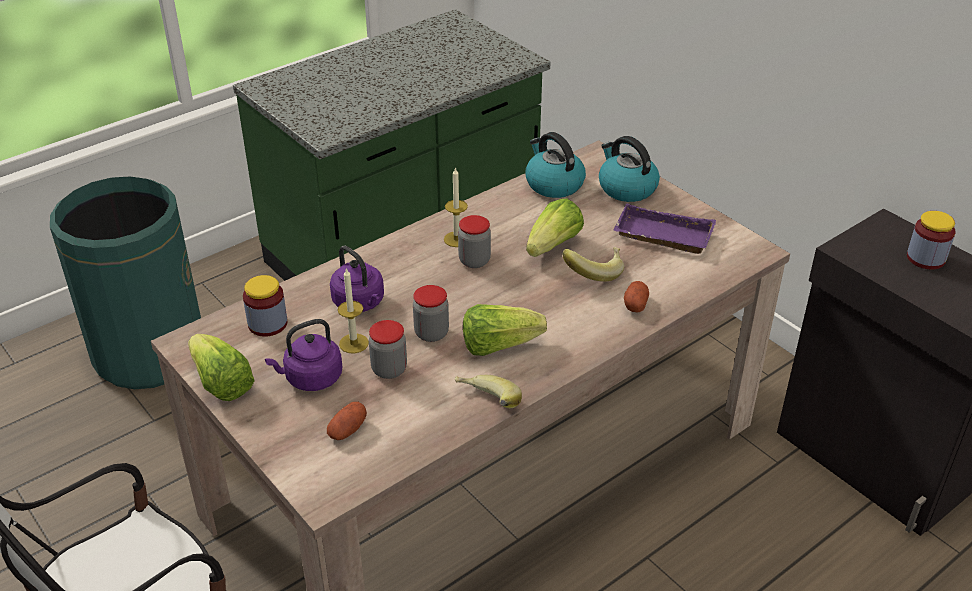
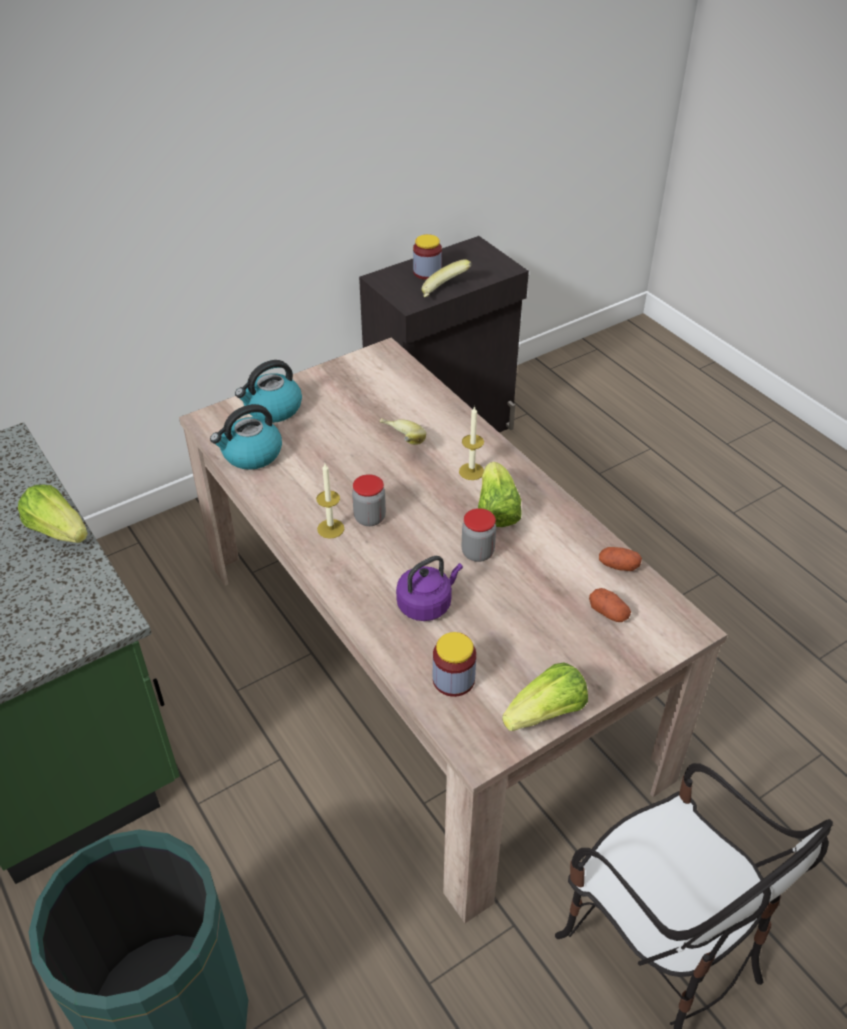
camera: 85 degrees left, 5 degrees up
purple kettle [265,319,342,391] -> none
candle [338,268,369,353] -> candle moved to [459,406,484,480]
jar [369,320,407,379] -> none
banana [455,375,522,408] -> banana moved to [422,259,472,297]
lettuce [526,198,584,257] -> lettuce moved to [18,484,88,543]
purple tray [613,203,716,254] -> none
potato [624,281,649,312] -> potato moved to [599,547,642,571]

